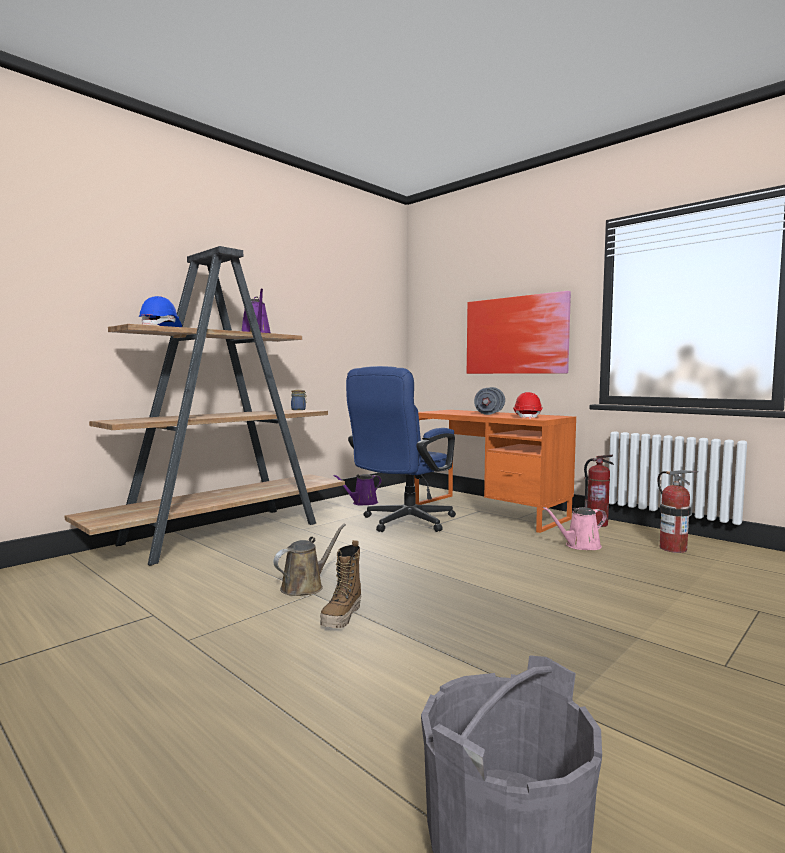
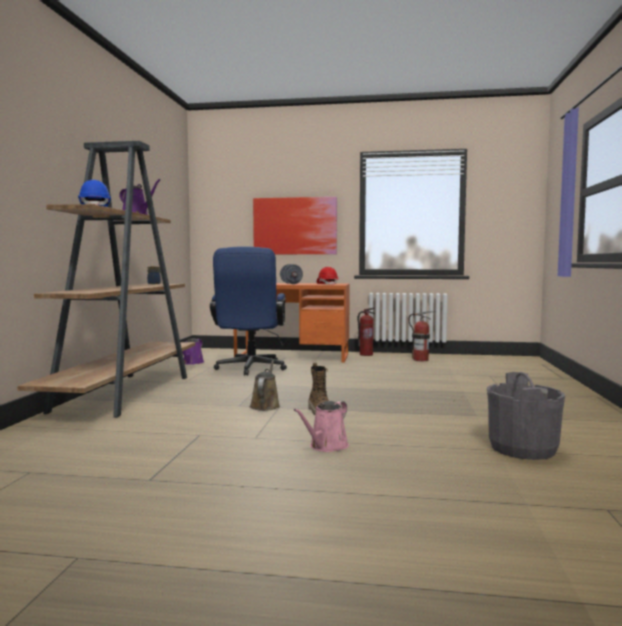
camera: 35 degrees left, 0 degrees up
pink watering can [543,507,607,550] -> pink watering can moved to [294,401,349,452]

